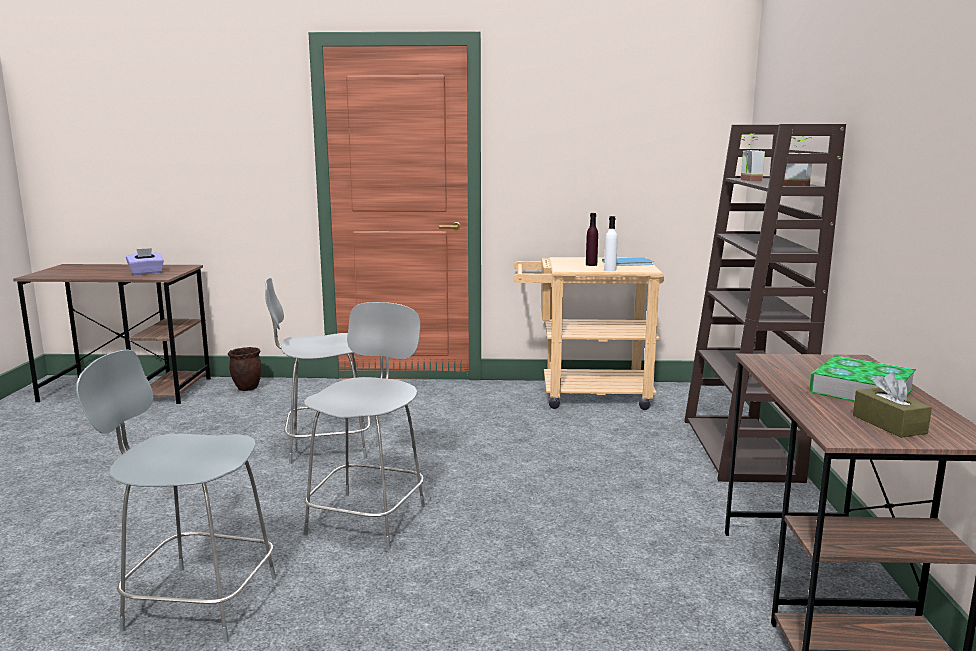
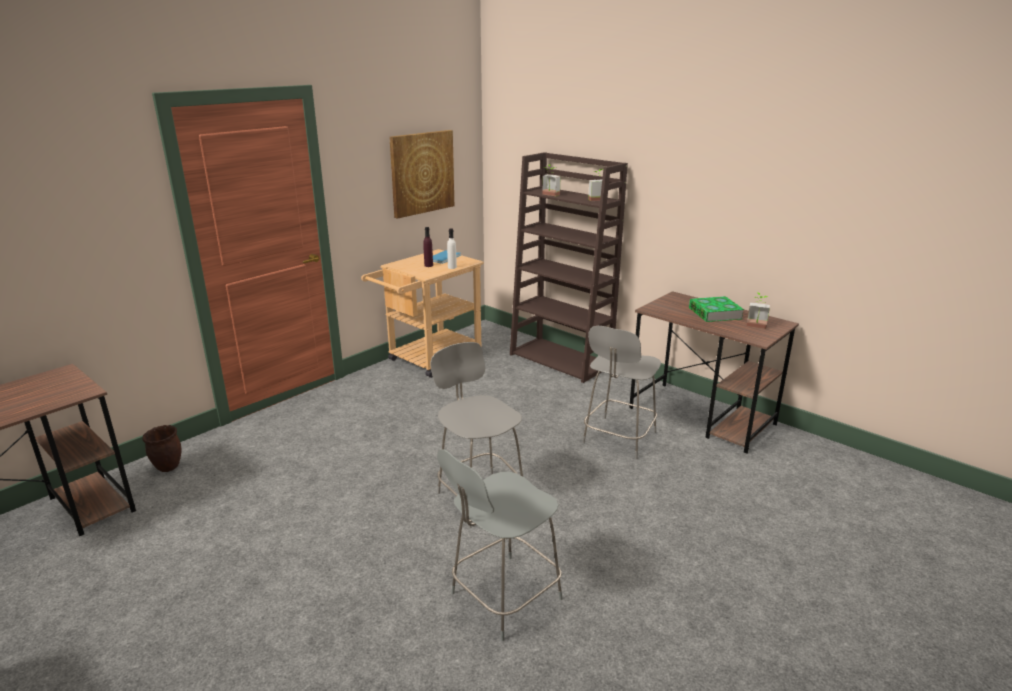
camera: 50 degrees left, 10 degrees up
purple tissue box [126,248,164,275] -> none
grey chair [265,278,370,464] -> grey chair moved to [582,326,661,459]
brown tissue box [853,372,932,438] -> potted plant [747,292,770,329]
none -> picture [390,130,454,219]

